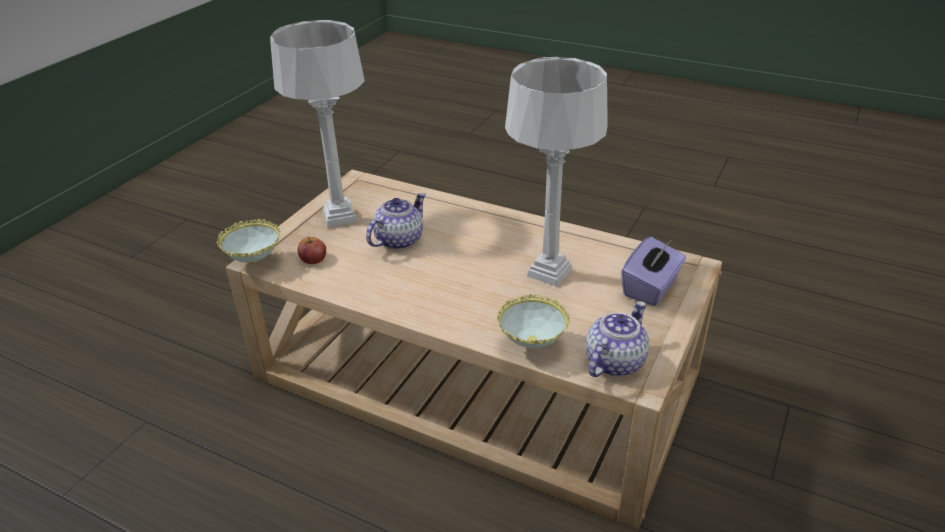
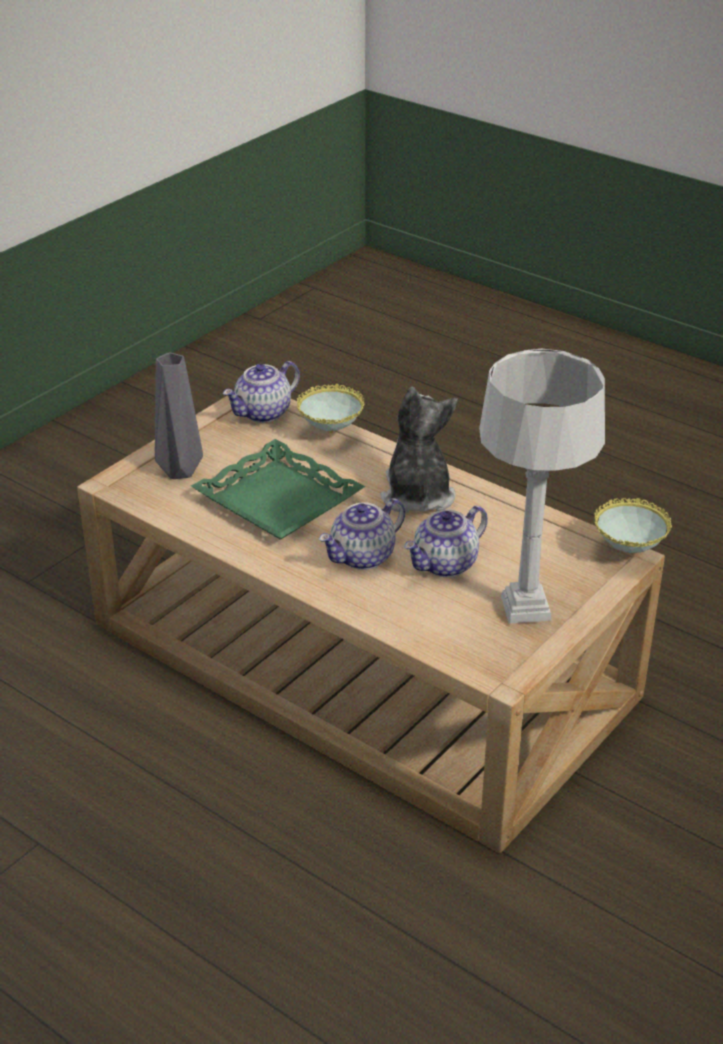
camera: 170 degrees left, 0 degrees up
apple [298,236,326,264] -> none
grey table lamp [505,57,608,287] -> green tray [191,439,365,540]
purple tissue box [621,237,686,306] -> grey vase [155,352,203,479]
none -> teapot [319,498,405,570]
none -> plush toy [380,386,458,513]

